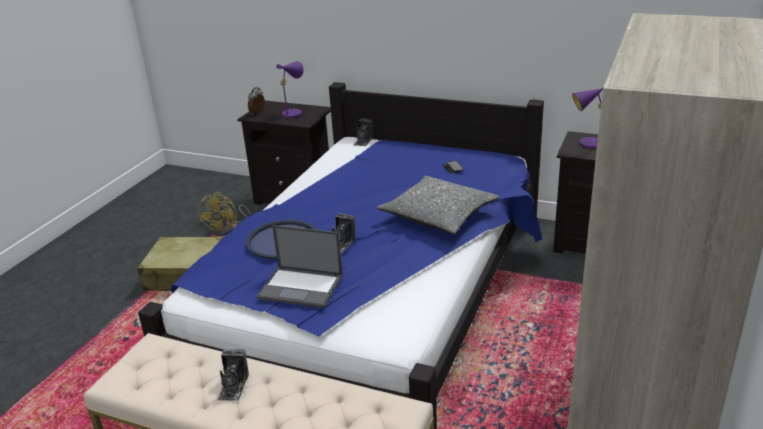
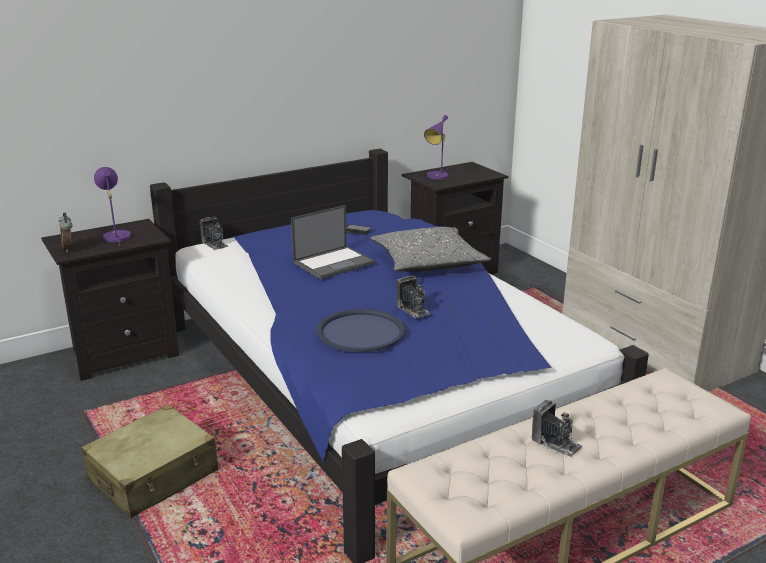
camera: 55 degrees left, 5 degrees down
yellow fan [199,192,251,236] -> none
laptop [256,225,343,308] -> laptop moved to [291,205,375,279]

